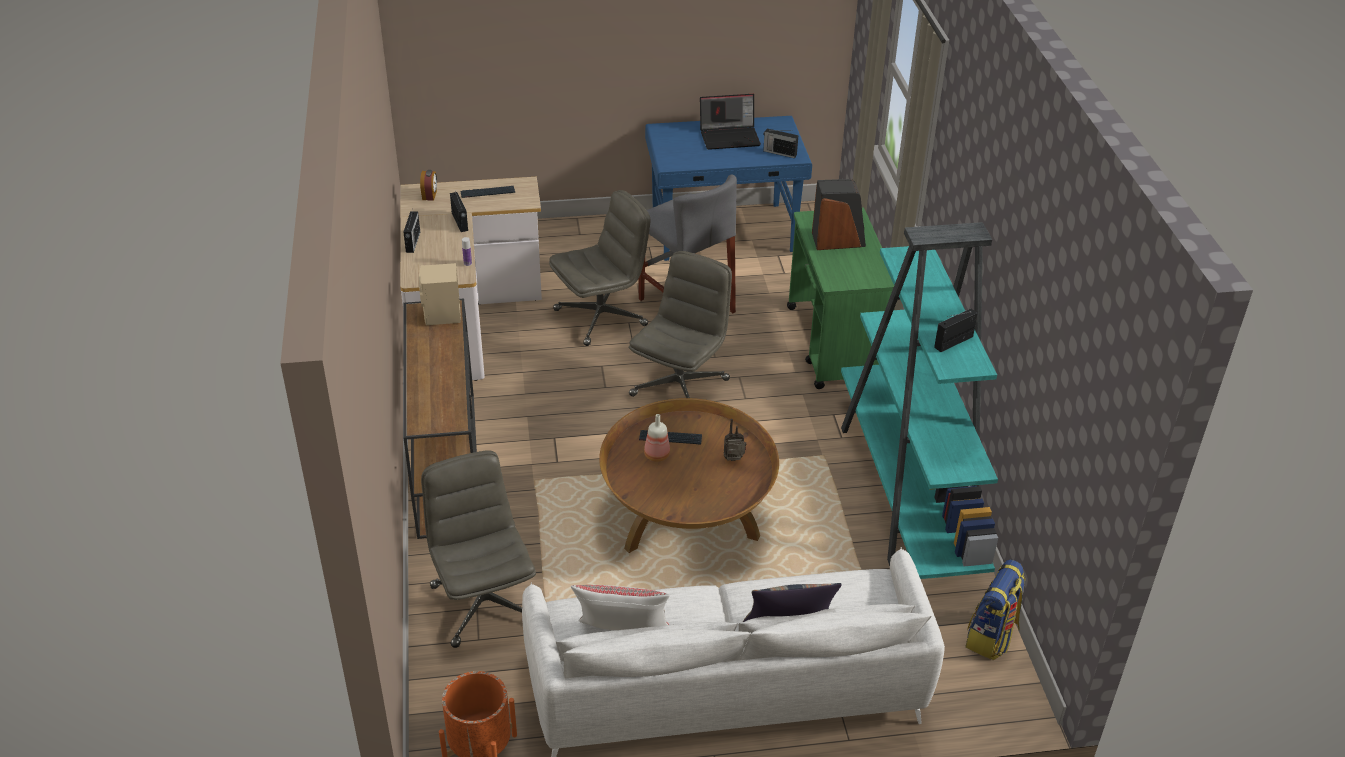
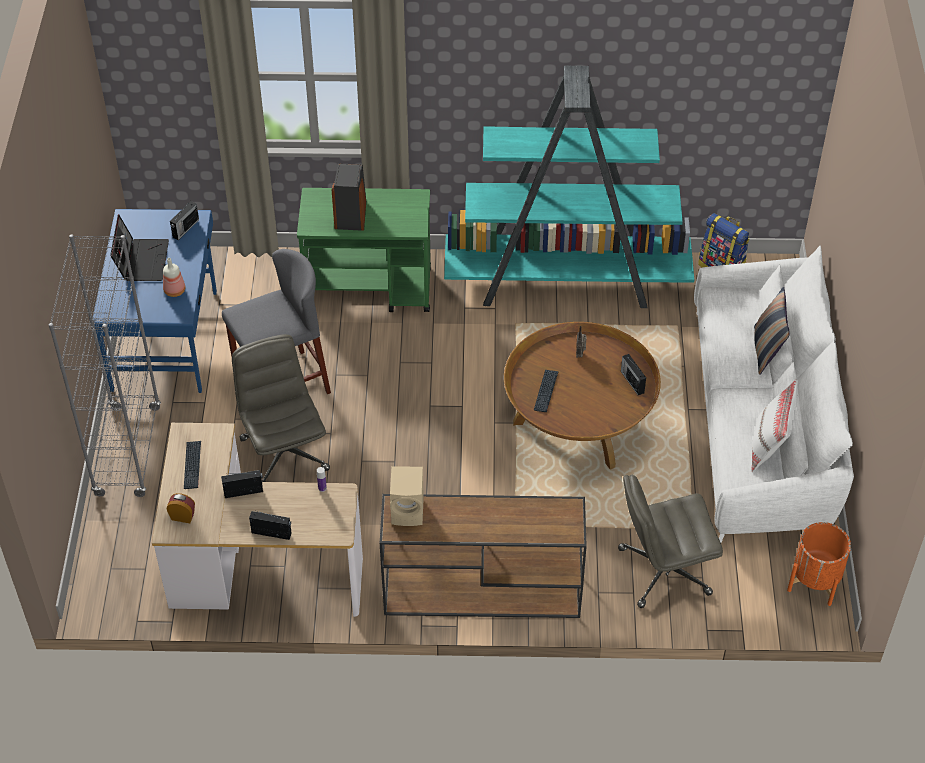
camera: 80 degrees left, 10 degrees up
grey office chair [629,251,732,398] -> none
bottle [644,414,670,462] -> bottle moved to [163,258,185,297]
radio [934,309,978,352] -> radio moved to [621,354,646,395]
none -> grey bookcase [49,234,161,497]

